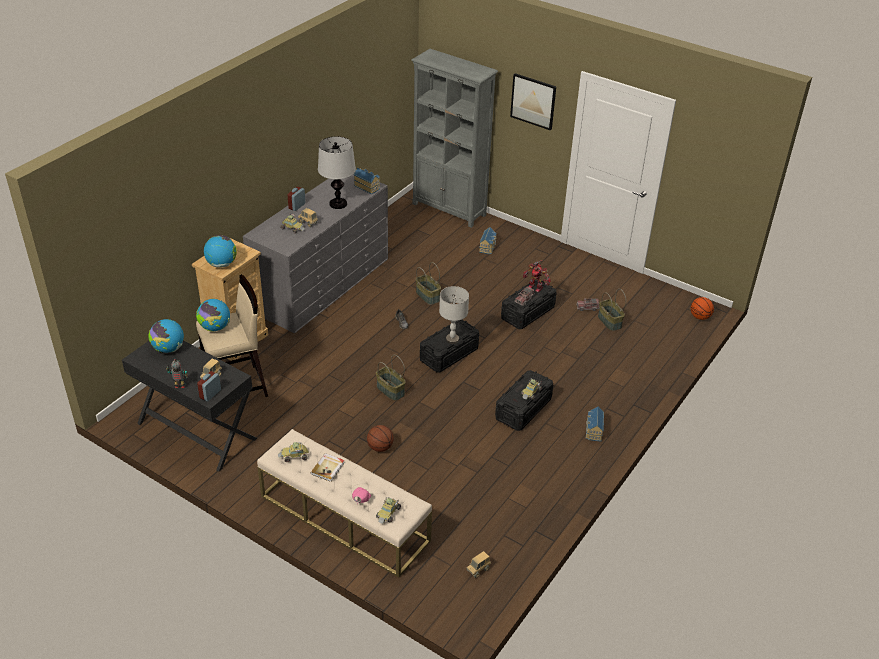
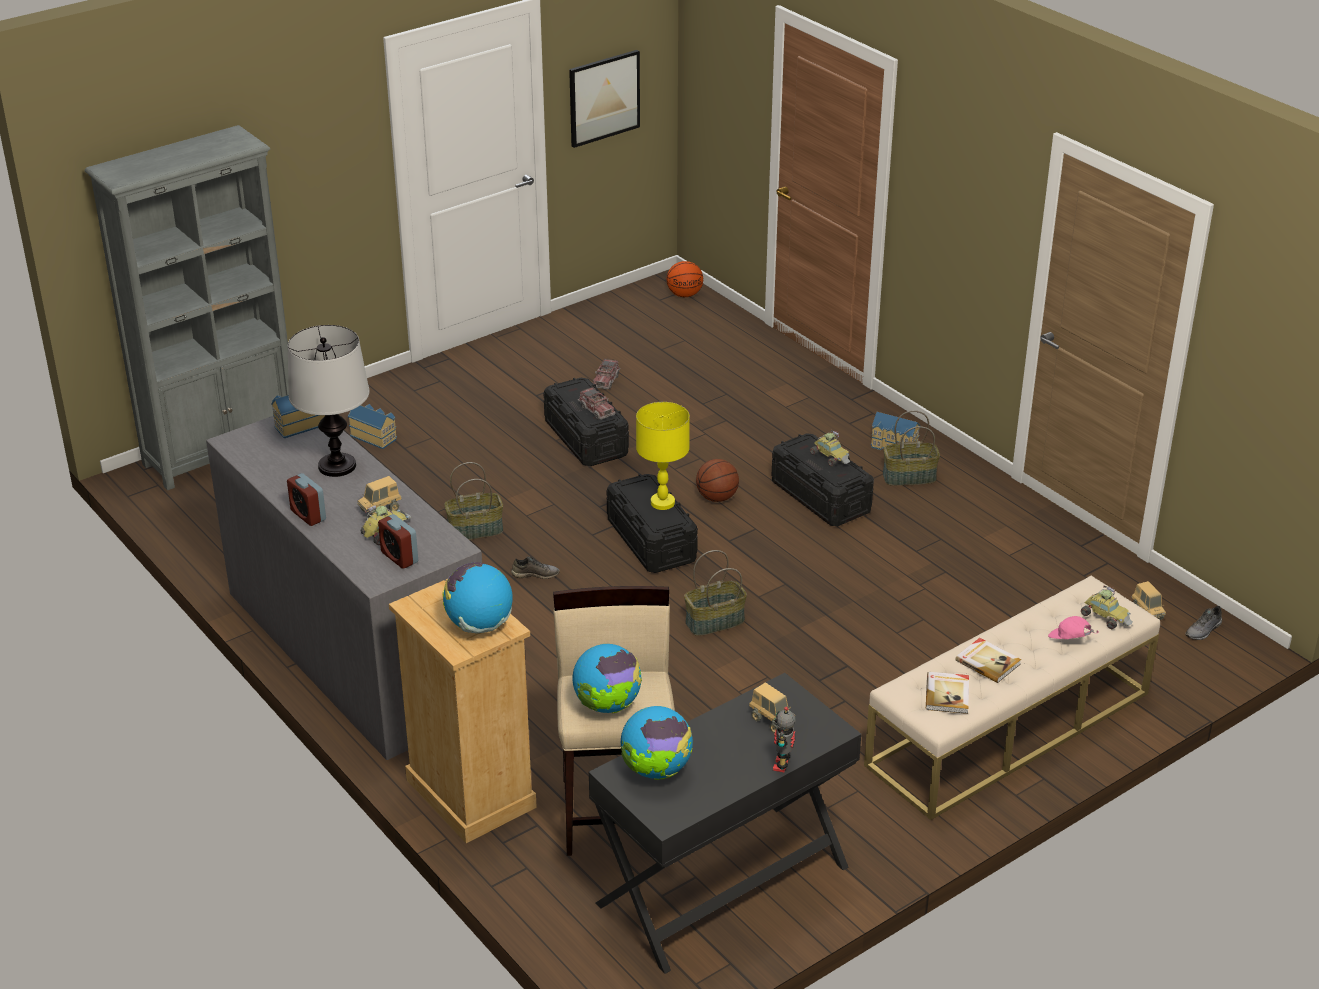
camera: 70 degrees left, 5 degrees down
alarm clock [197,371,221,401] -> alarm clock moved to [378,514,418,569]
toy car [278,442,309,462] -> book [926,672,969,714]
basketball [367,425,394,452] -> basketball moved to [696,459,739,502]
grey table lamp [439,286,469,344] -> yellow table lamp [636,402,690,510]
picture [510,73,556,131] -> picture moved to [569,50,640,148]
toy robot [523,260,551,292] -> none
basket [598,289,626,331] -> basket moved to [883,410,940,486]
none -> grey shoe [1185,606,1222,640]

